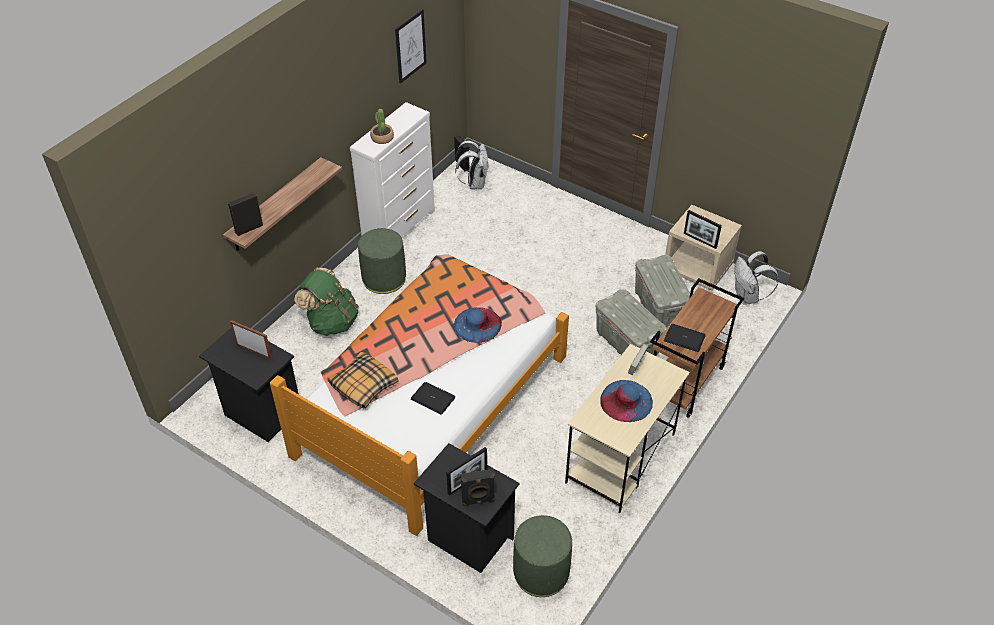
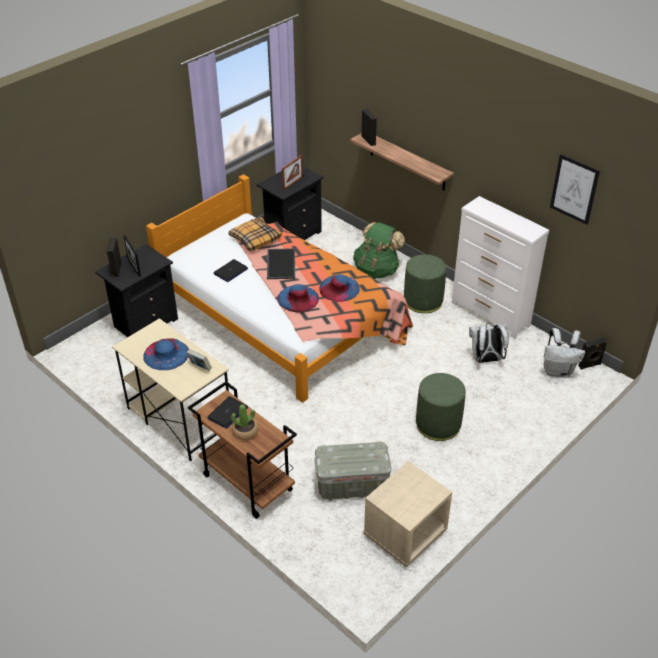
camera: 100 degrees right, 5 degrees down
potted plant [370,109,394,144] -> potted plant moved to [231,404,258,440]
green ottoman [513,515,572,597] -> green ottoman moved to [416,373,466,441]
grey storage box [596,289,667,356] -> none
picture frame [684,210,722,249] -> none
white backpack [734,251,778,305] -> white backpack moved to [469,323,509,363]
none -> tray [267,248,295,279]
none -> blue hat [319,274,360,302]

